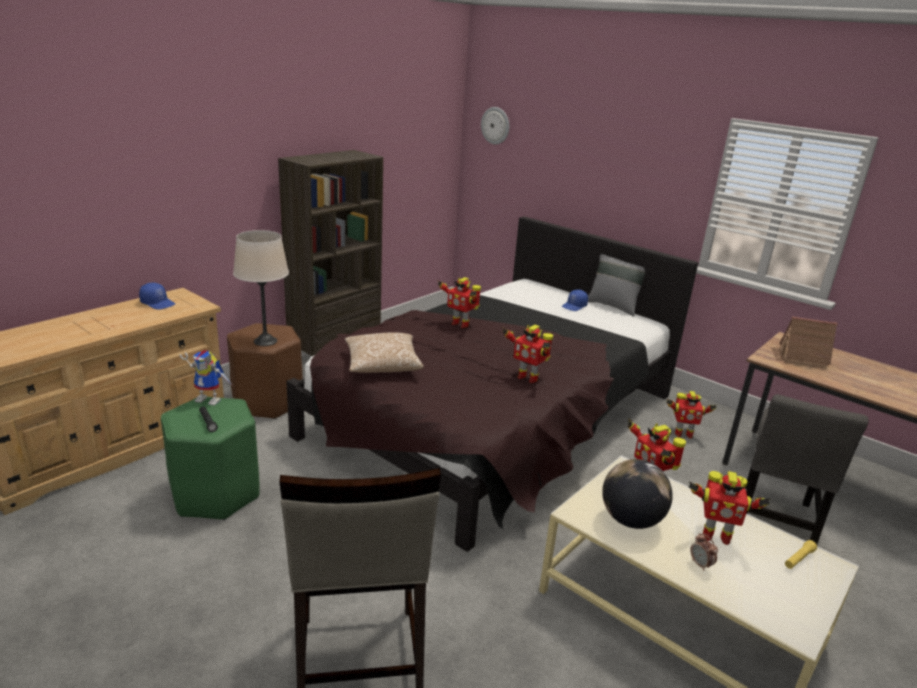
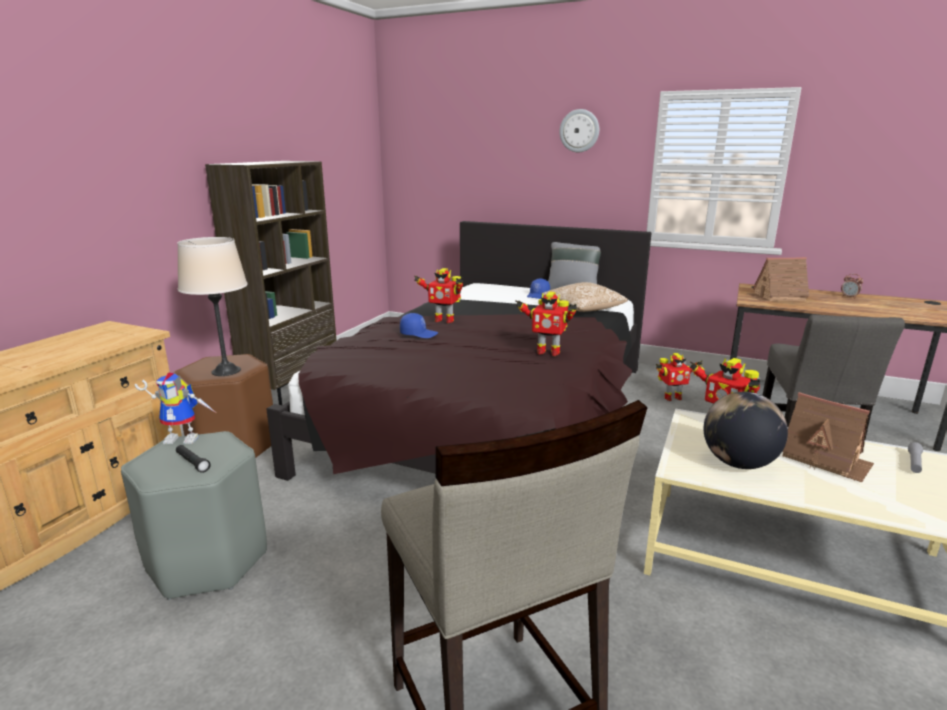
camera: 15 degrees left, 5 degrees down
blue cap [139,283,175,310] -> blue cap moved to [400,313,438,338]
green stool [161,397,260,520] -> grey stool [121,431,267,600]
pillow [345,333,424,373] -> pillow moved to [541,282,628,312]
wall clock [481,107,509,145] -> wall clock moved to [559,109,599,152]
toy robot [689,471,770,545] -> toy house [782,392,874,482]
alarm clock [690,533,718,571] -> alarm clock moved to [841,274,863,299]
yellow flashlight [785,540,817,569] -> grey flashlight [908,442,923,473]

